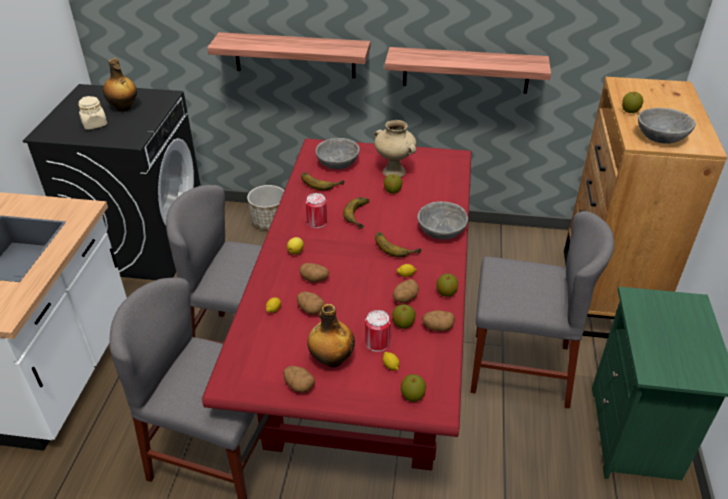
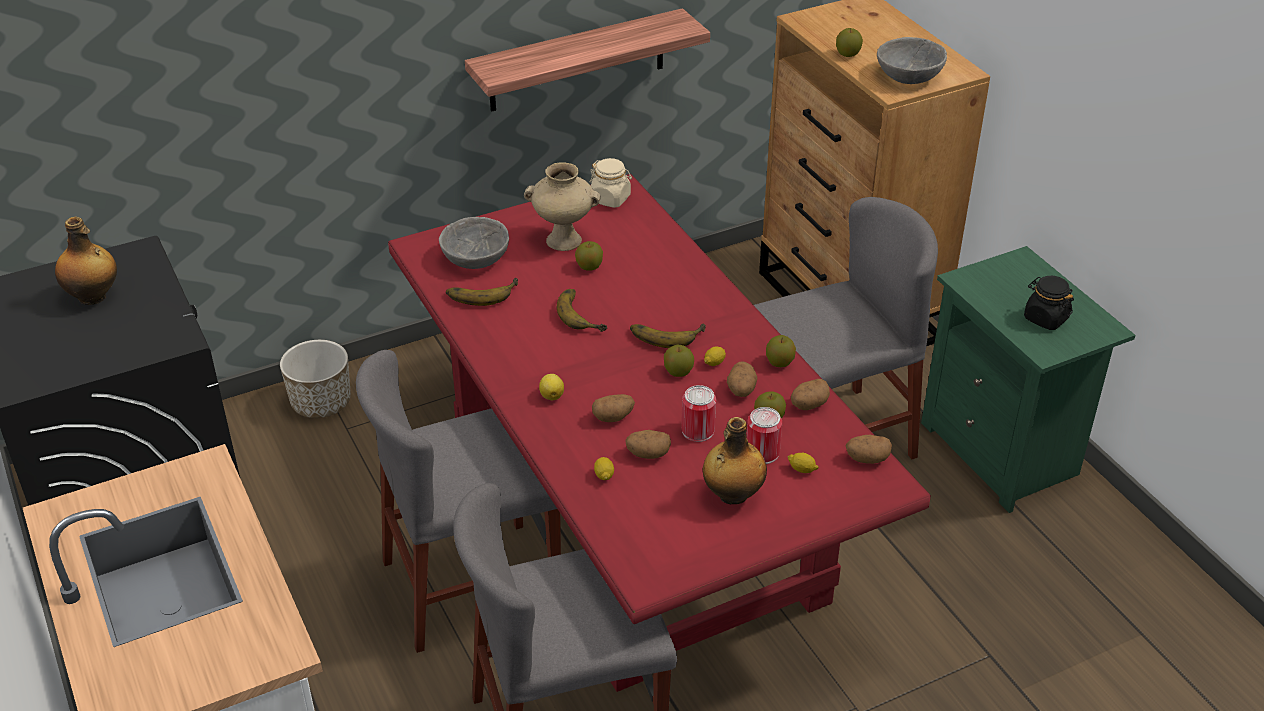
camera: 35 degrees left, 0 degrees up
beige jar [78,96,107,130] -> beige jar moved to [590,158,632,208]
shelf [207,32,370,78] -> none
potato [283,366,315,393] -> potato moved to [846,435,892,464]
can [306,193,327,228] -> can moved to [681,385,716,442]
apple [401,374,426,402] -> apple moved to [664,345,694,377]
grey bowl [417,201,468,239] -> none
none -> black jar [1024,276,1074,330]

